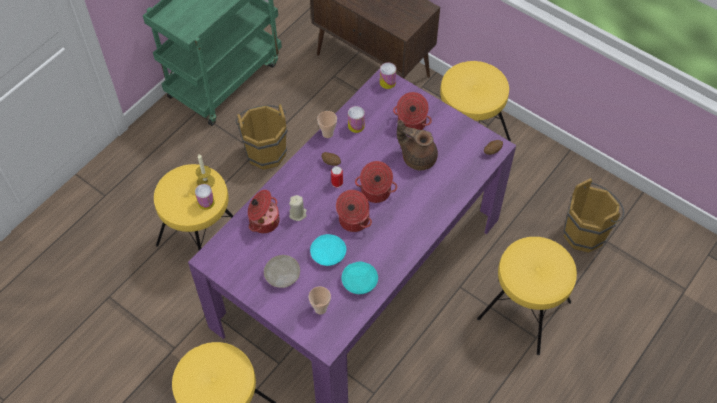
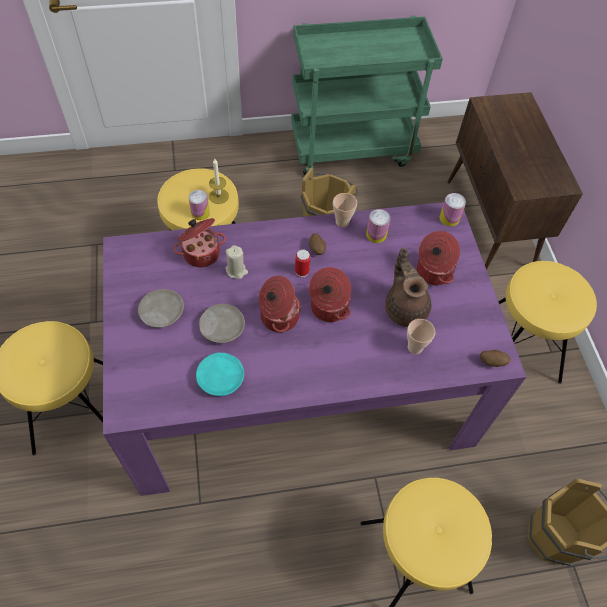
camera: 40 degrees right, 0 degrees up
cup [309,287,331,315] -> cup moved to [407,319,435,354]
turquoise plate [310,234,346,266] -> beige plate [199,304,245,343]

